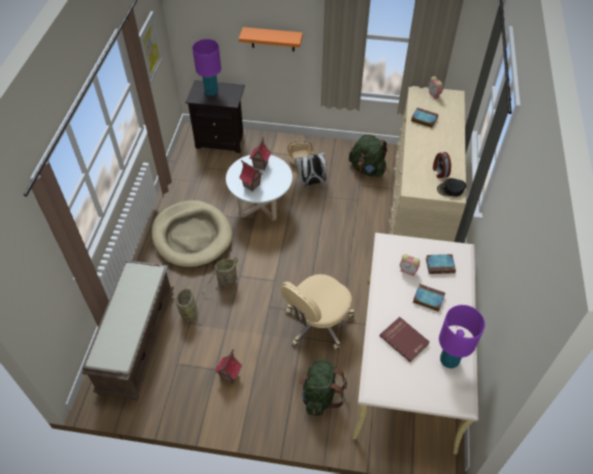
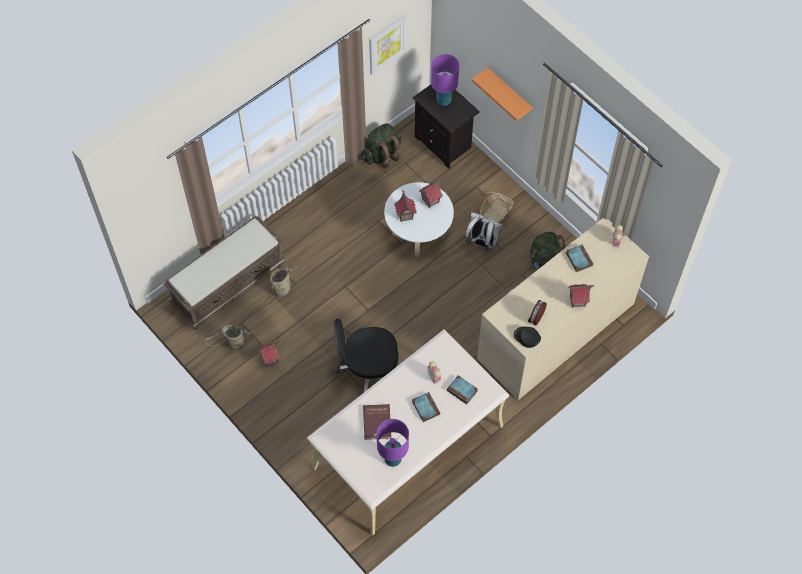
camera: 40 degrees right, 10 degrees up
beige dog bed [152,200,233,268] -> none
basket [202,257,245,296] -> basket moved to [205,325,256,350]
beige office chair [281,274,355,350] -> black office chair [334,318,398,393]
green backpack [299,360,347,416] -> green backpack moved to [362,123,402,169]
none -> toy house [568,284,594,308]

